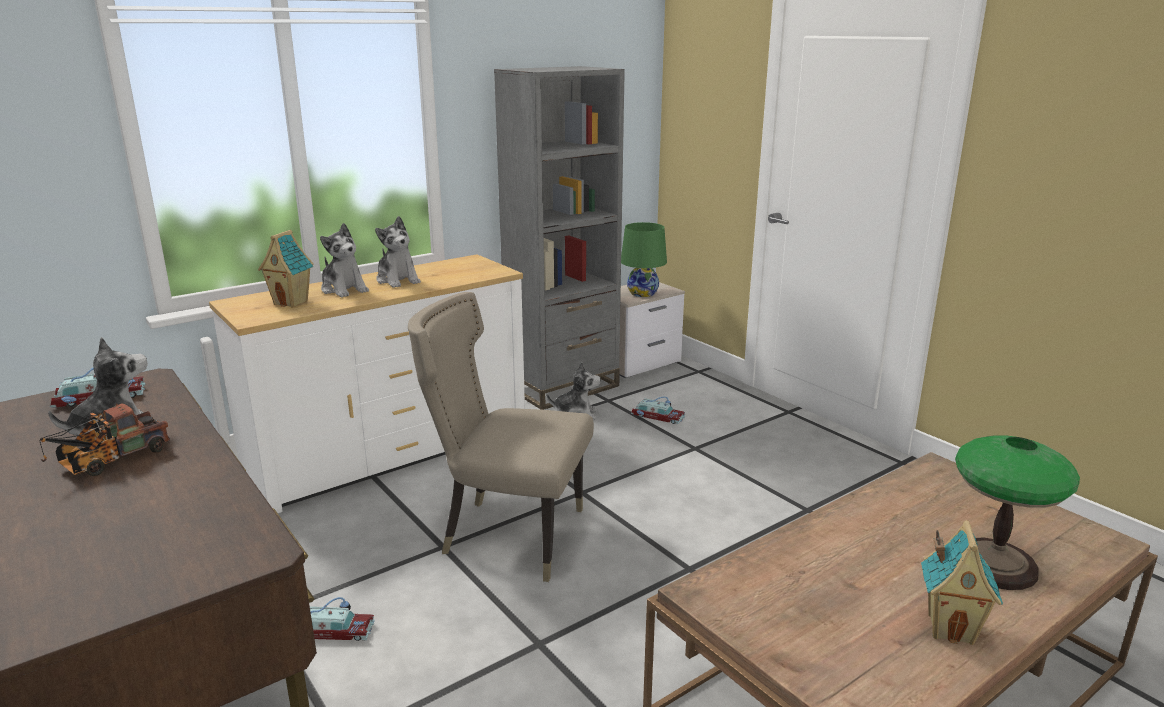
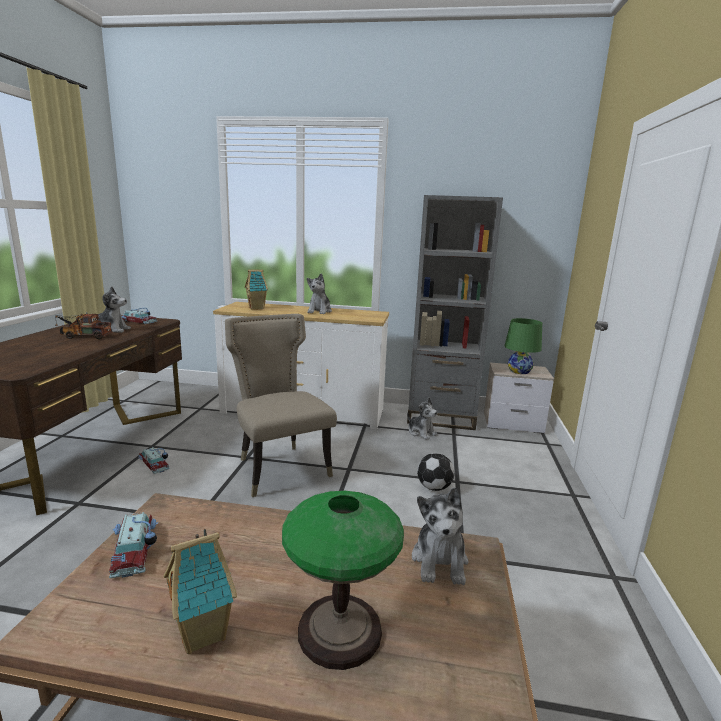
camera: 45 degrees right, 5 degrees down
plush toy [320,223,369,297] -> plush toy moved to [412,488,469,585]
toy car [631,397,685,424] -> toy car moved to [109,512,158,578]
none -> football [417,453,455,491]

